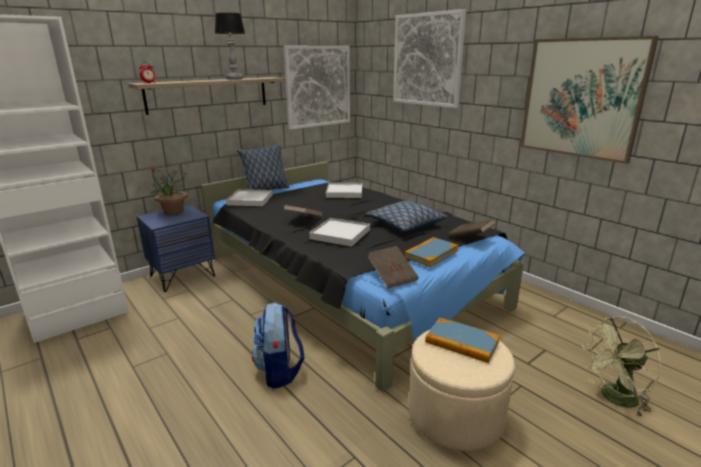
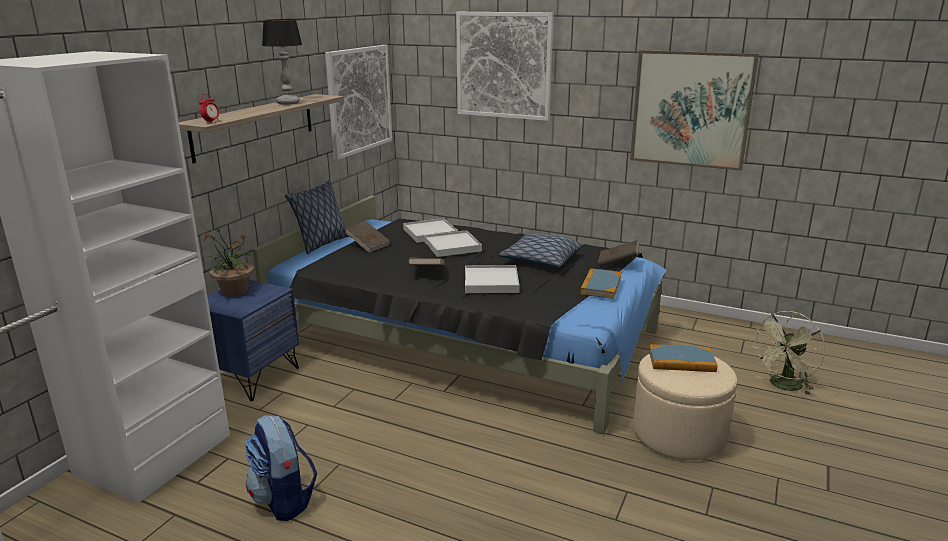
camera: 25 degrees left, 0 degrees up
white tray [226,189,273,206] -> white tray moved to [424,230,482,257]
backpack [252,302,305,389] -> backpack moved to [245,415,317,521]
brown book [368,246,419,288] -> brown book moved to [345,221,390,253]

